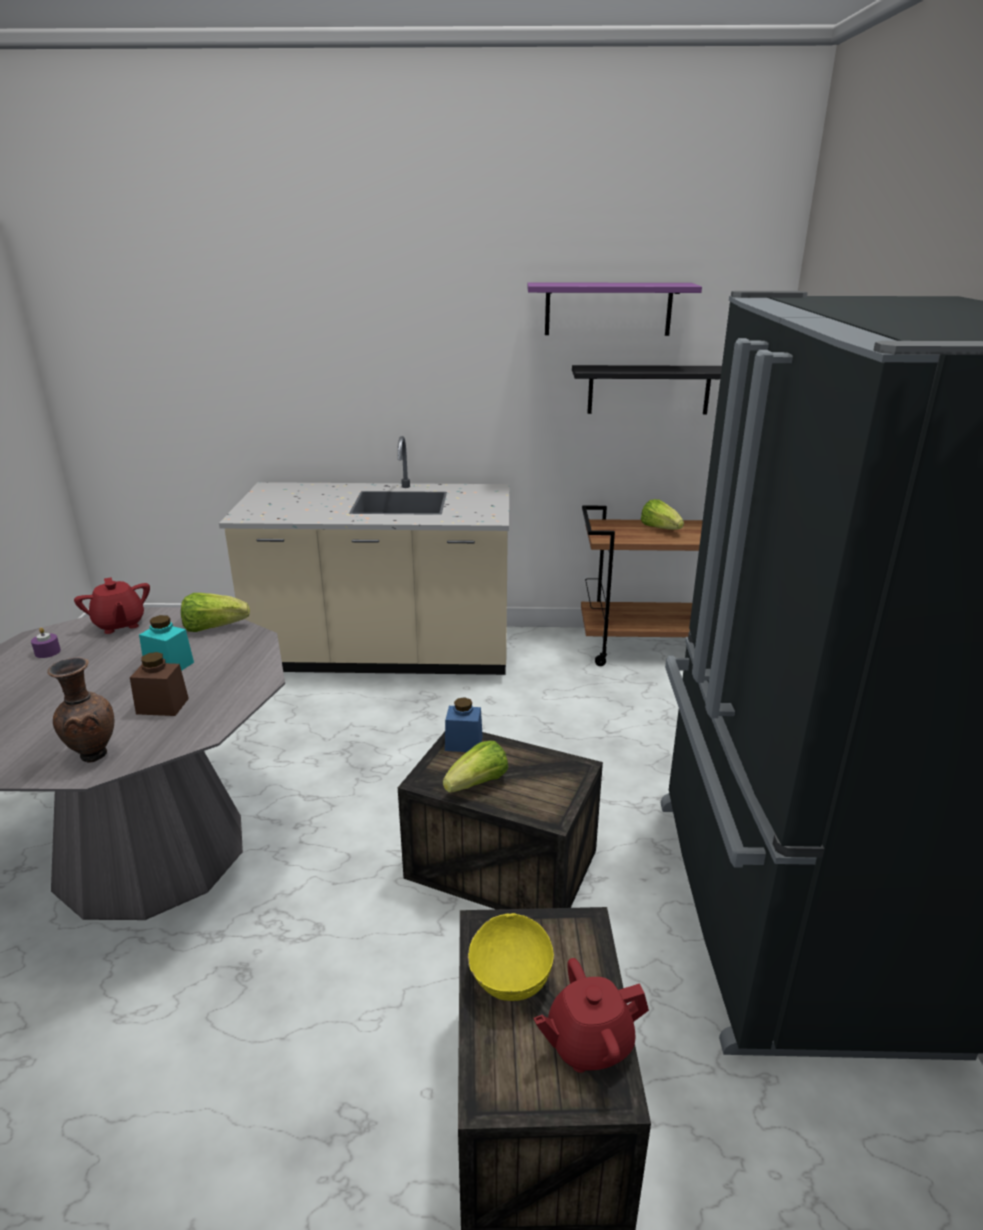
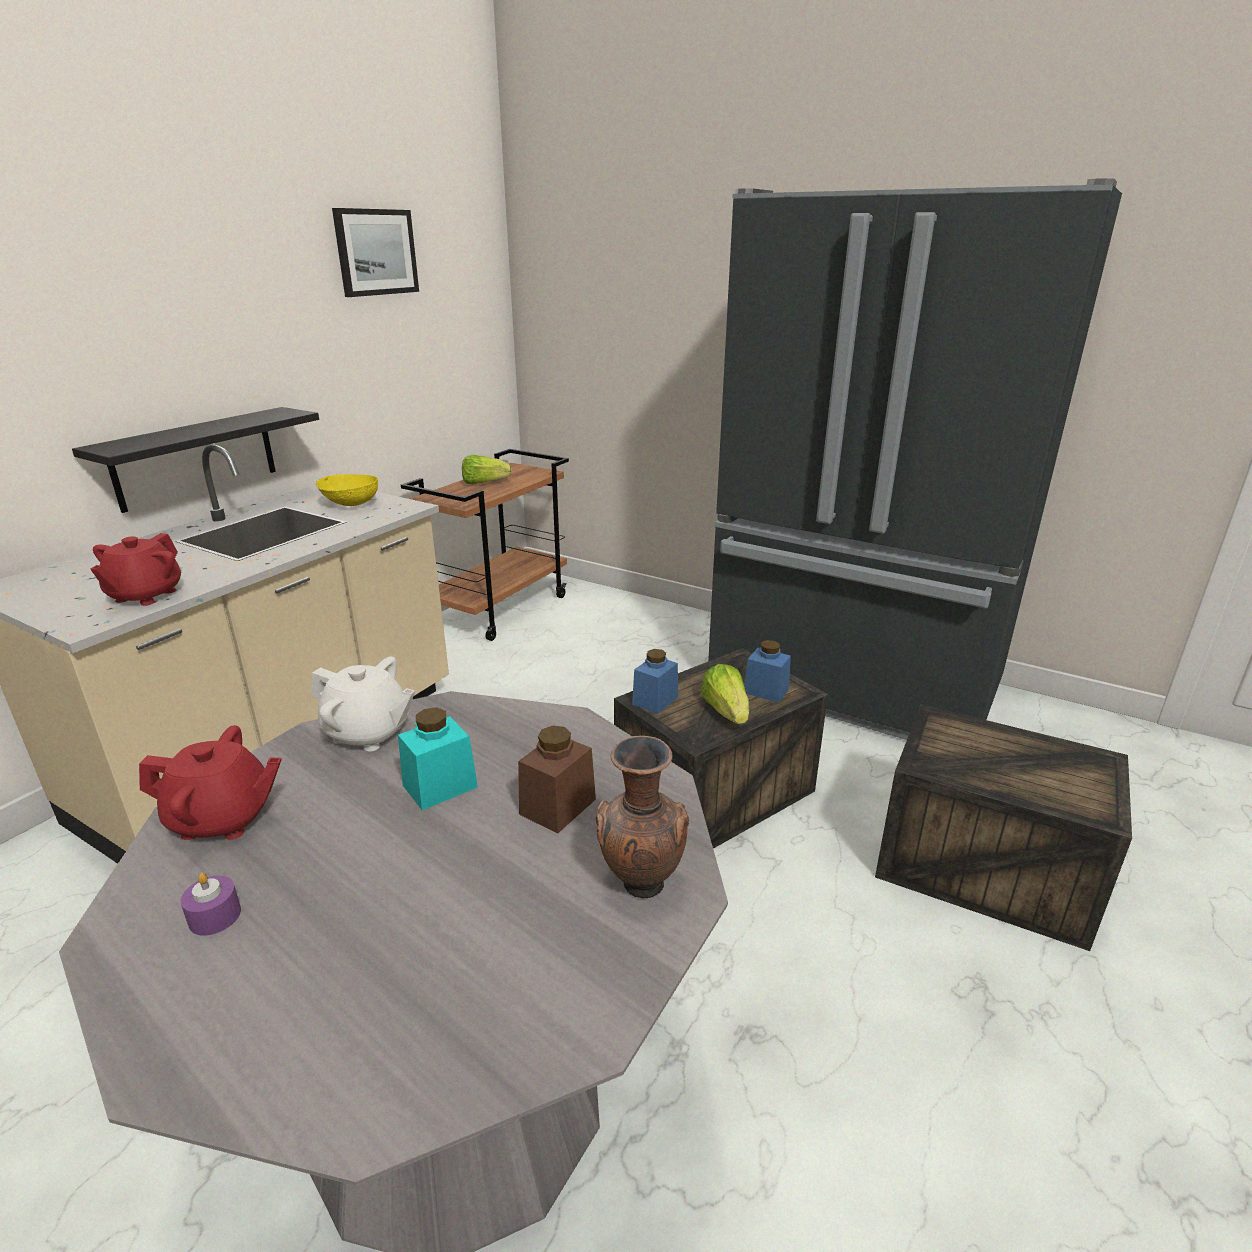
camera: 60 degrees left, 0 degrees up
lettuce [181,593,250,632] -> white teapot [311,657,415,751]
yellow bowl [468,913,554,1001] -> yellow bowl moved to [316,474,378,506]
purple shelf [527,282,702,336] -> picture [332,208,419,297]
red teapot [534,958,649,1073] -> red teapot moved to [91,533,181,606]
black shelf [572,365,722,414] -> black shelf moved to [72,407,319,513]
none -> blue jar [744,640,791,703]

